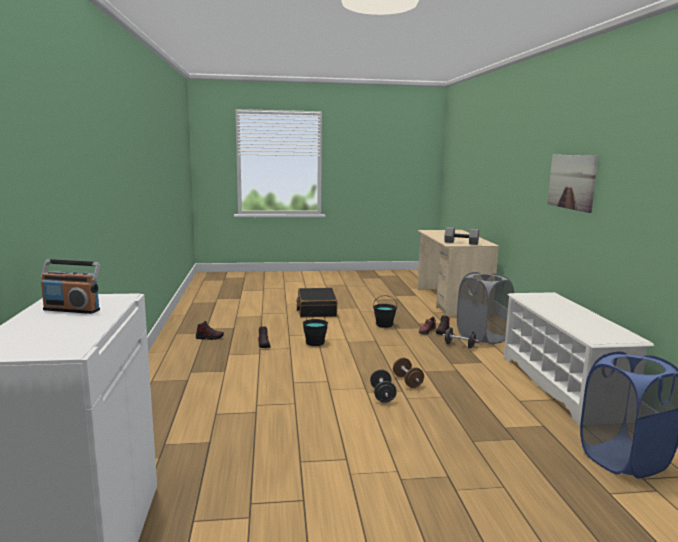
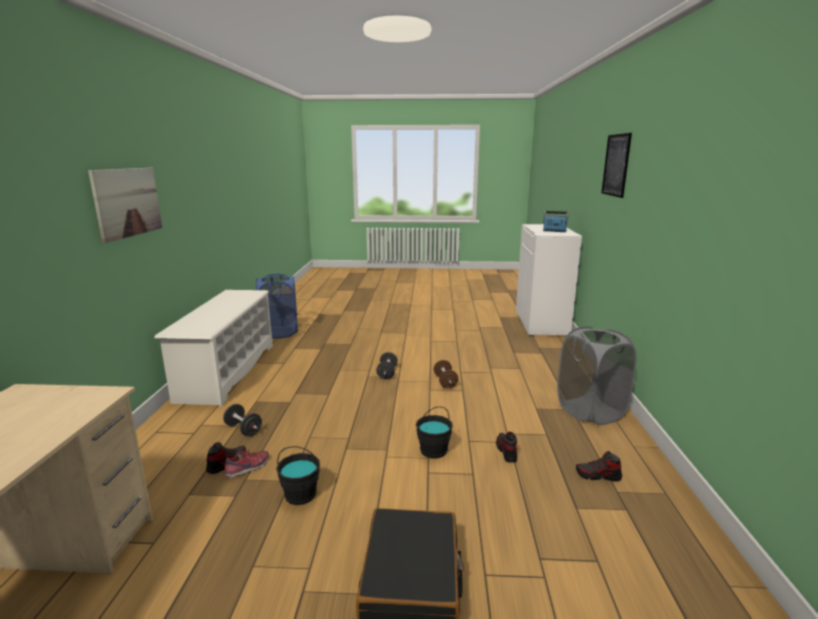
camera: 170 degrees left, 5 degrees up
brown dumbbell [393,358,424,388] -> brown dumbbell moved to [434,360,458,388]
grey dumbbell [444,227,479,245] -> none
grey laundry basket [457,272,514,344] -> grey laundry basket moved to [557,326,637,425]
none -> picture [601,133,632,198]

